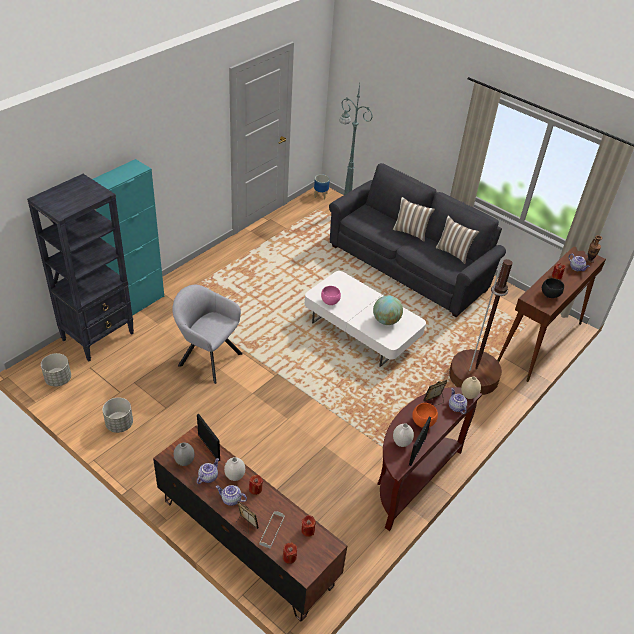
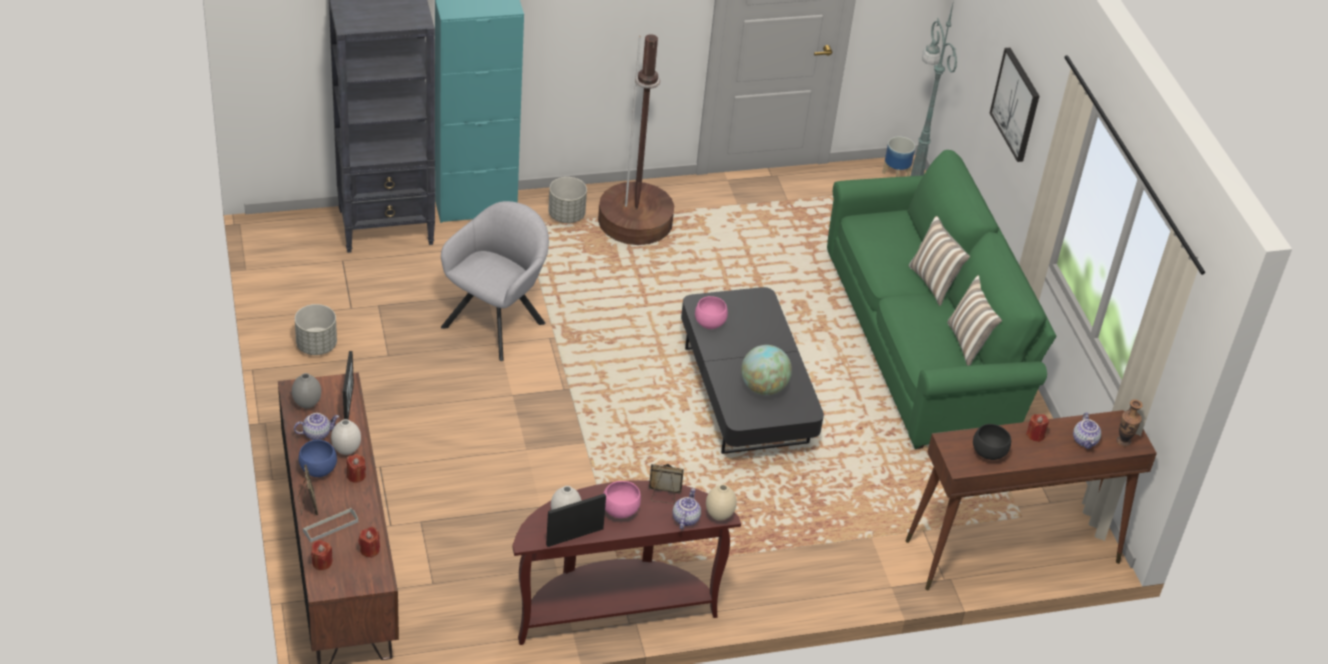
camera: 35 degrees right, 0 degrees up
grey planter [41,353,71,387] -> grey planter moved to [548,177,587,223]
grey armchair [172,285,243,384] -> grey armchair turned 60 degrees clockwise [441,201,549,361]
teapot [216,485,247,506] -> blue bowl [299,440,337,477]
white coffee table [305,271,426,367] -> black coffee table [681,287,824,454]
grey sofa [329,163,506,317] -> green sofa [827,150,1056,449]
orange bowl [412,403,438,428] -> pink bowl [603,481,641,518]
brown floor lamp [449,259,513,395] -> brown floor lamp moved to [598,34,674,245]
none -> picture [990,48,1039,162]

